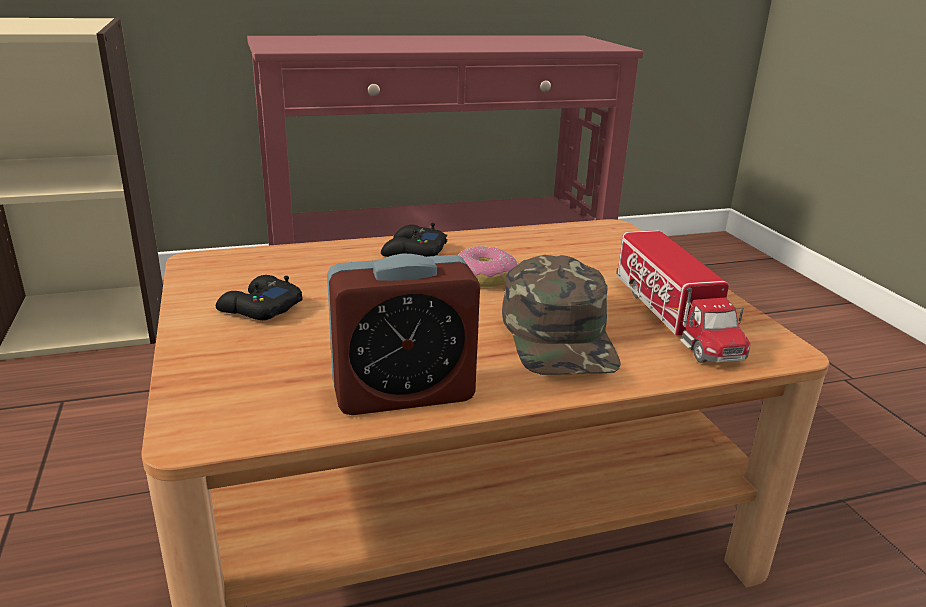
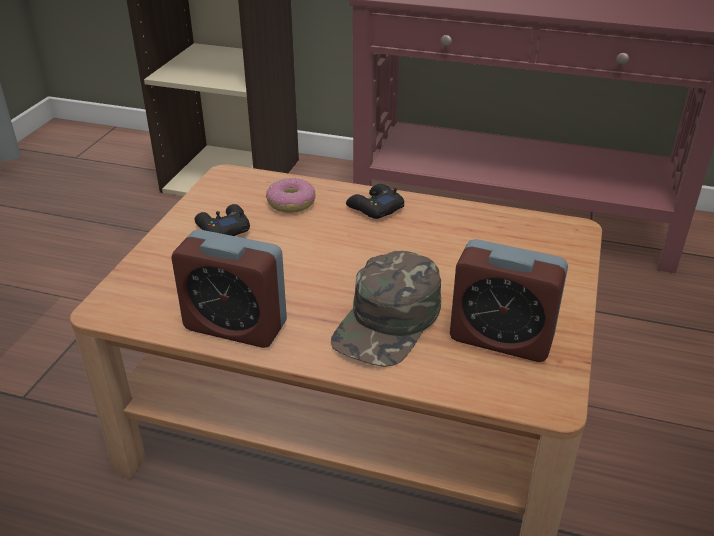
camera: 35 degrees right, 10 degrees up
donut [457,246,518,287] -> donut moved to [266,178,315,213]
toy truck [616,230,750,363] -> alarm clock [450,239,568,362]

